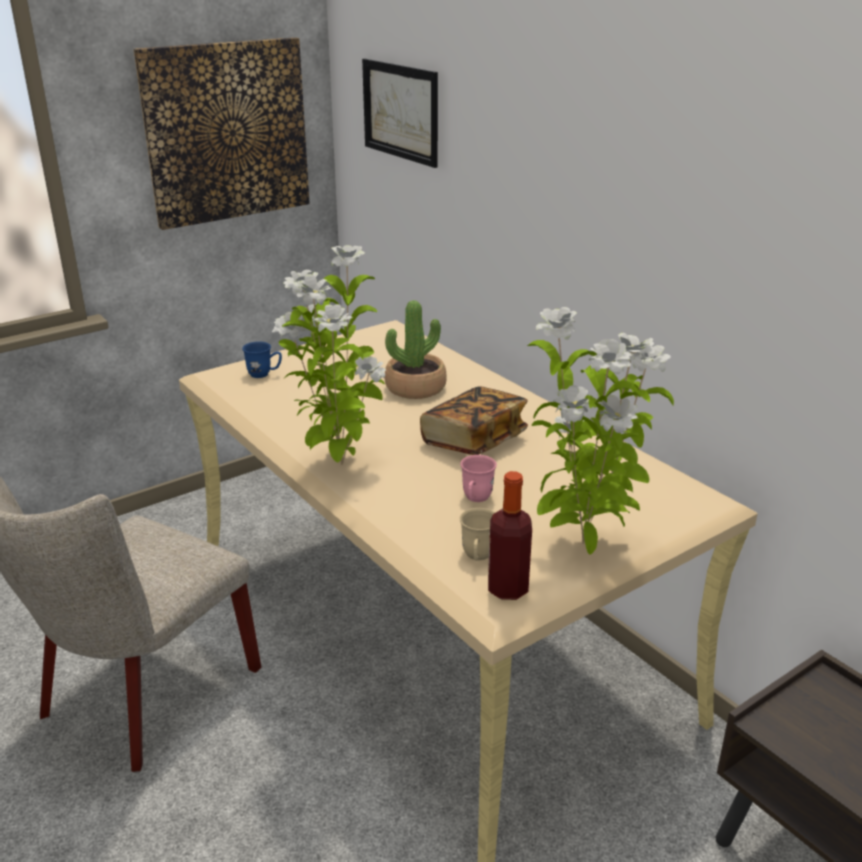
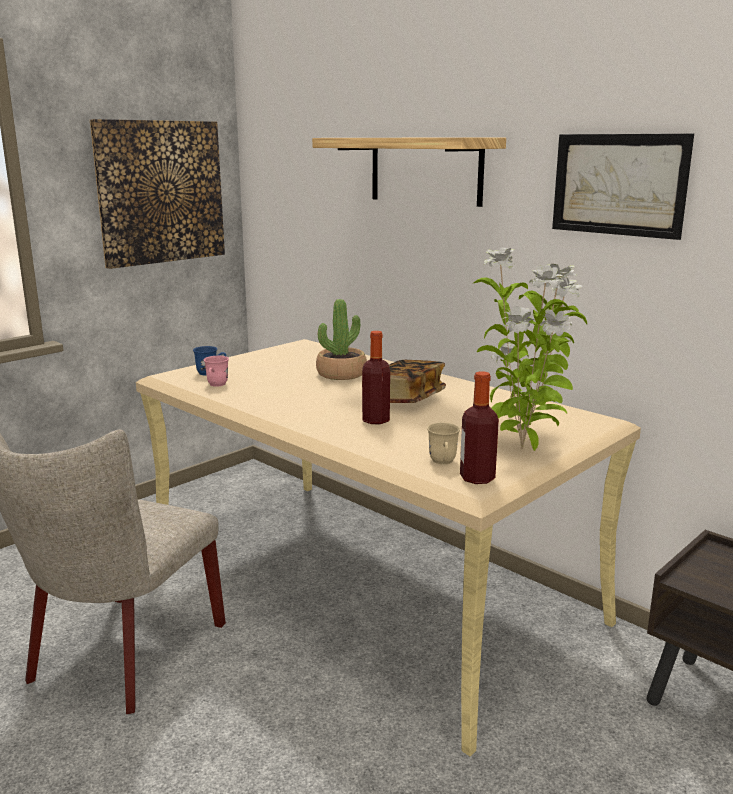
camera: 10 degrees left, 10 degrees down
potted plant [272,245,386,465] -> none
picture [362,59,438,168] -> picture moved to [552,134,694,240]
pink mug [460,455,497,502] -> pink mug moved to [204,356,229,387]
none -> shelf [312,137,506,207]
none -> bottle [362,331,390,424]

